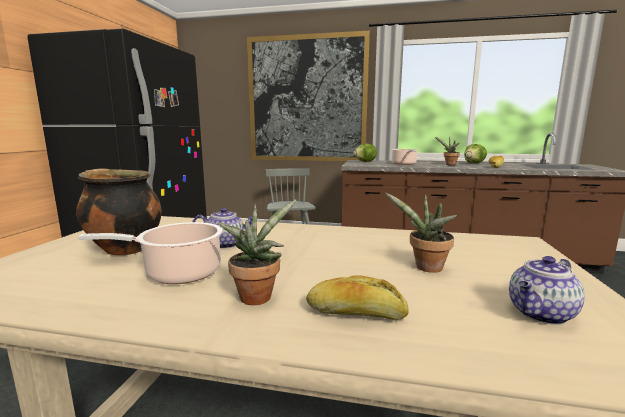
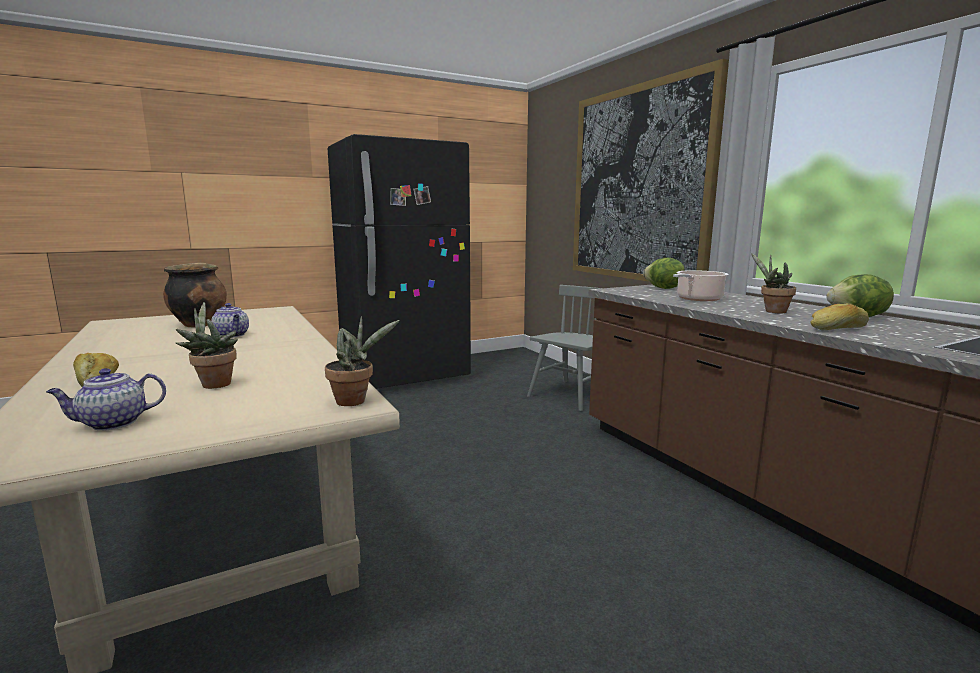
camera: 50 degrees right, 0 degrees up
cooking pot [78,222,223,284] -> none
potted plant [218,200,297,305] -> potted plant moved to [325,317,400,406]
teapot [509,256,585,325] -> teapot turned 45 degrees counterclockwise [46,368,166,431]

